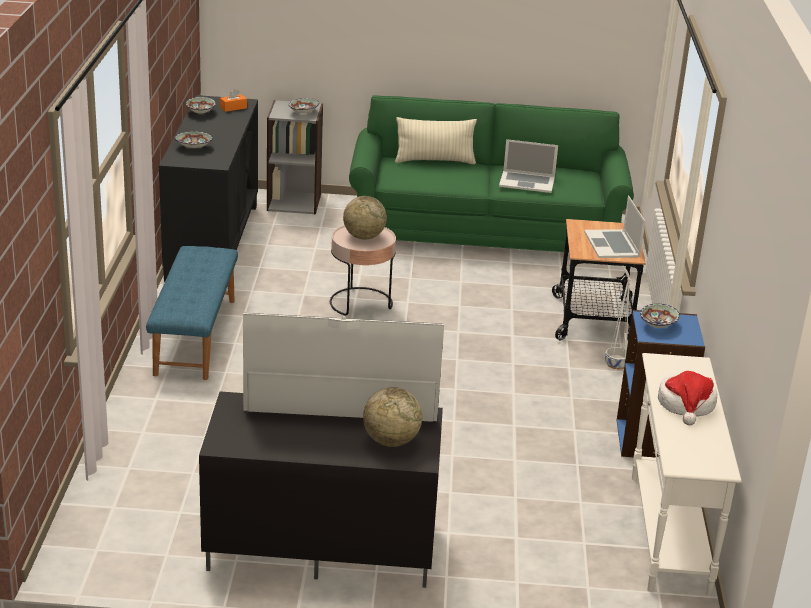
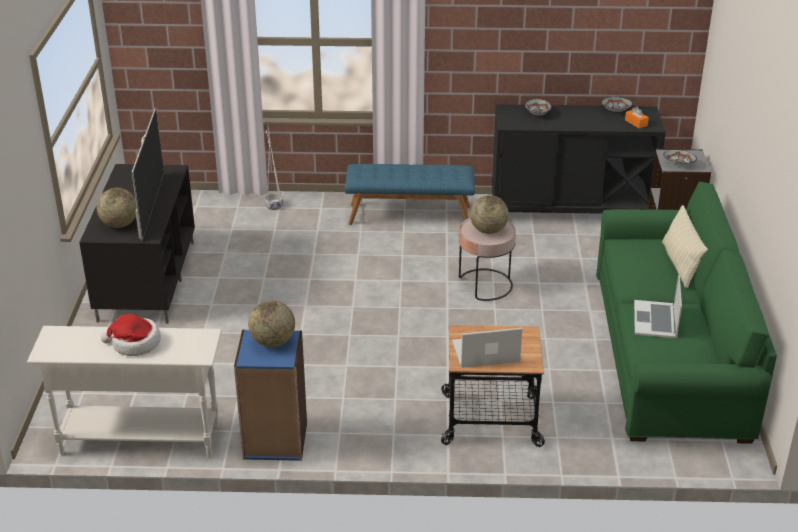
camera: 90 degrees right, 5 degrees up
white planter [605,266,631,369] -> white planter moved to [265,129,283,210]
bowl [640,304,680,328] -> globe [248,300,295,347]

